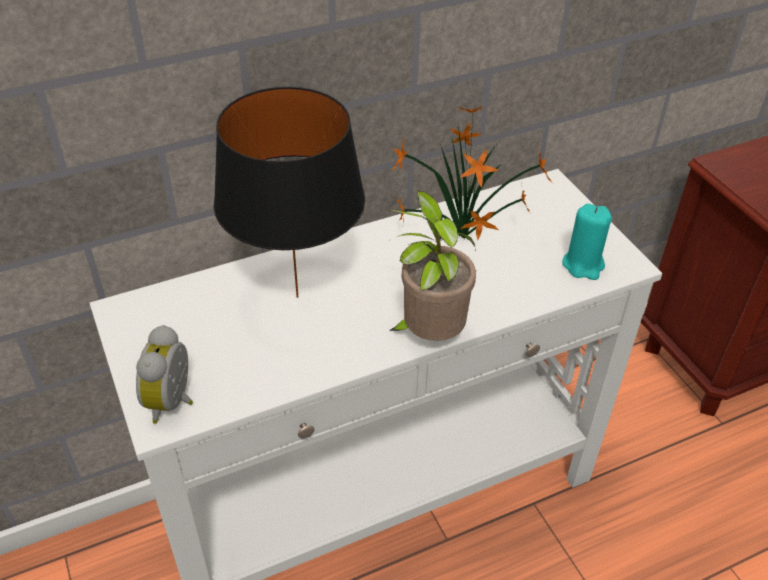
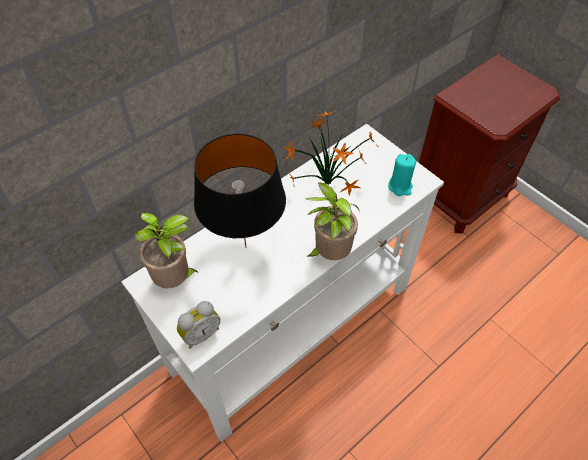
camera: 15 degrees left, 10 degrees up
alarm clock [136,325,193,424] -> alarm clock turned 120 degrees counterclockwise [177,301,220,349]
none -> potted plant [134,213,199,288]

